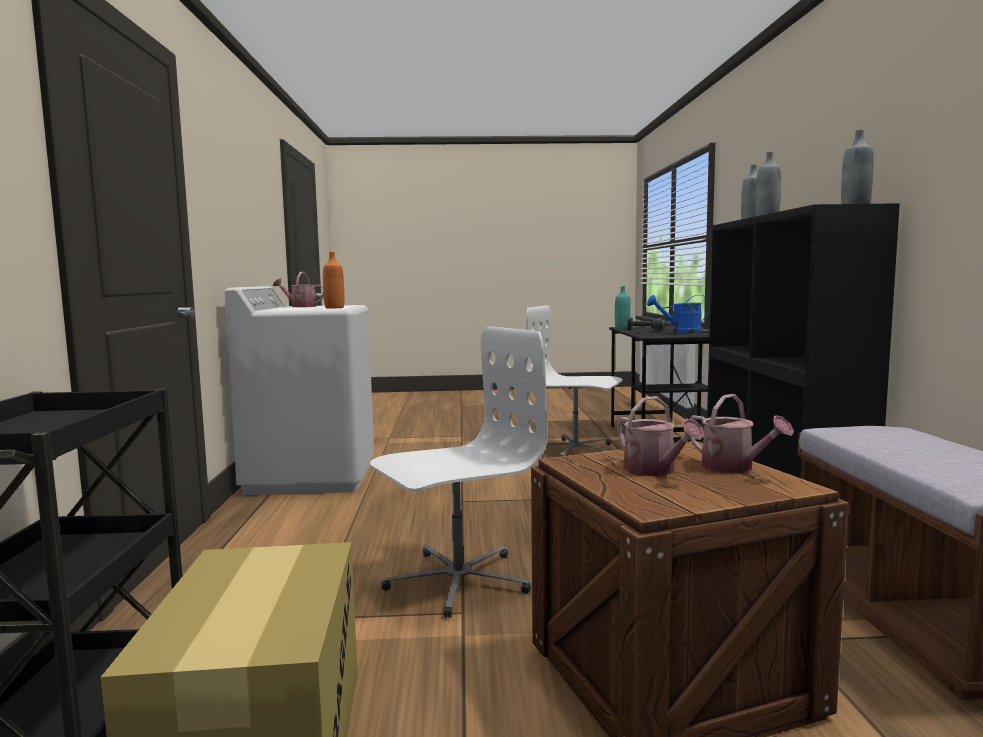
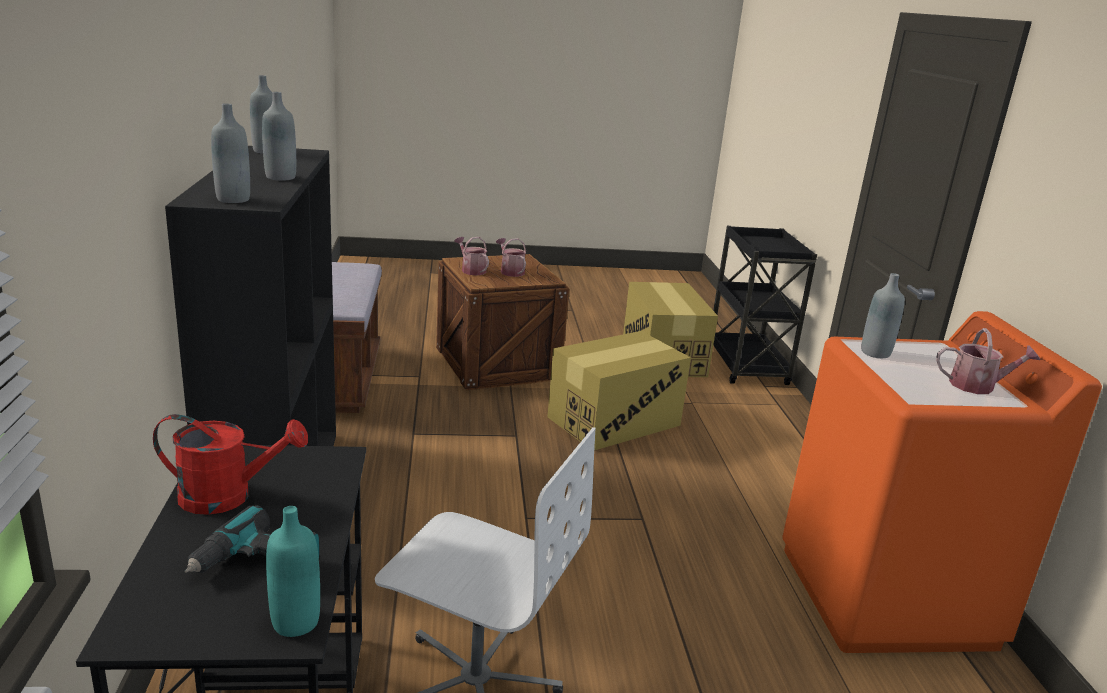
camera: 175 degrees right, 15 degrees up
white washing machine [225,286,374,495] -> orange washing machine [782,311,1102,653]
orange bottle [323,252,344,308] -> grey bottle [861,273,905,358]
white office chair [370,326,548,618] -> cardboard box [547,331,691,450]
blue watering can [647,295,710,334] -> red watering can [153,414,308,515]

